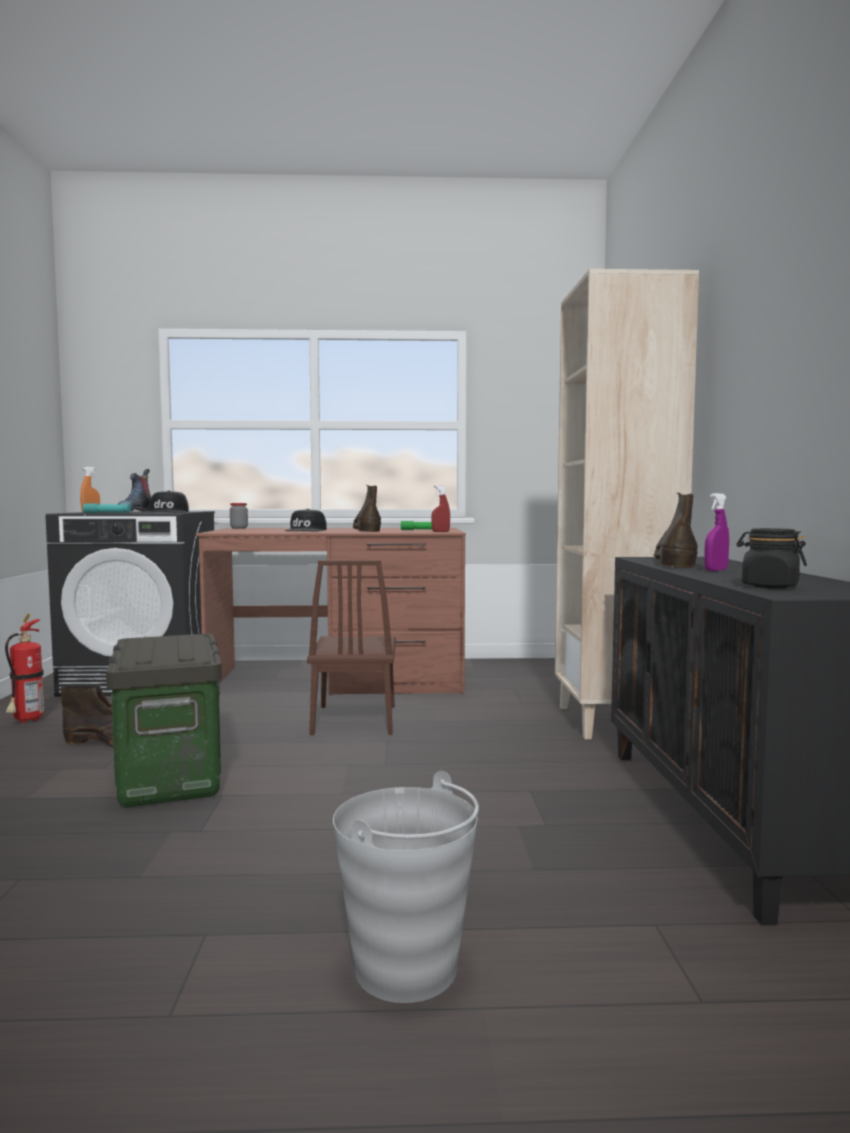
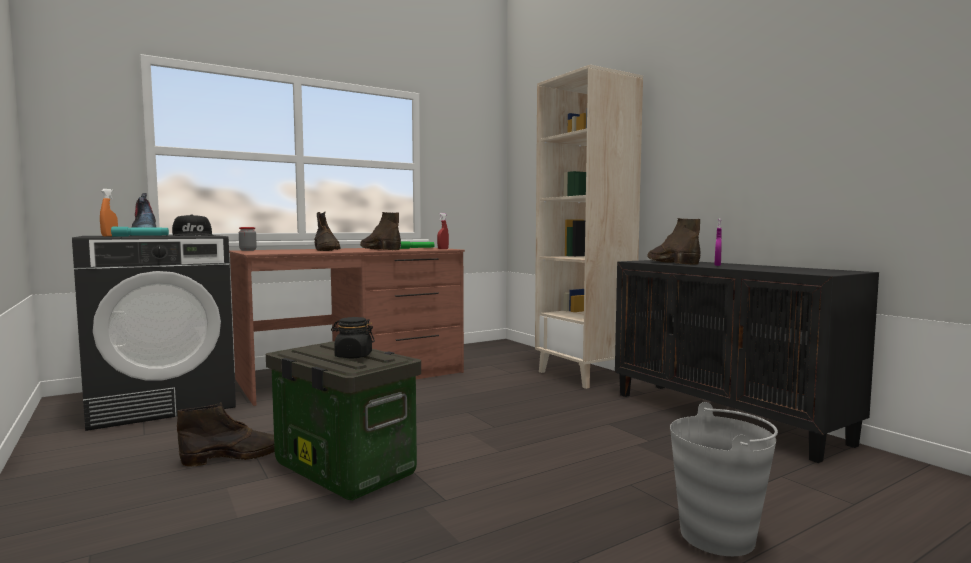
camera: 30 degrees left, 0 degrees up
fire extinguisher [5,613,44,723] -> none
black cap [285,509,327,531] -> brown boot [314,212,341,251]
brown chair [307,560,396,735] -> none
black jar [736,528,807,588] -> black jar moved to [331,317,375,358]

